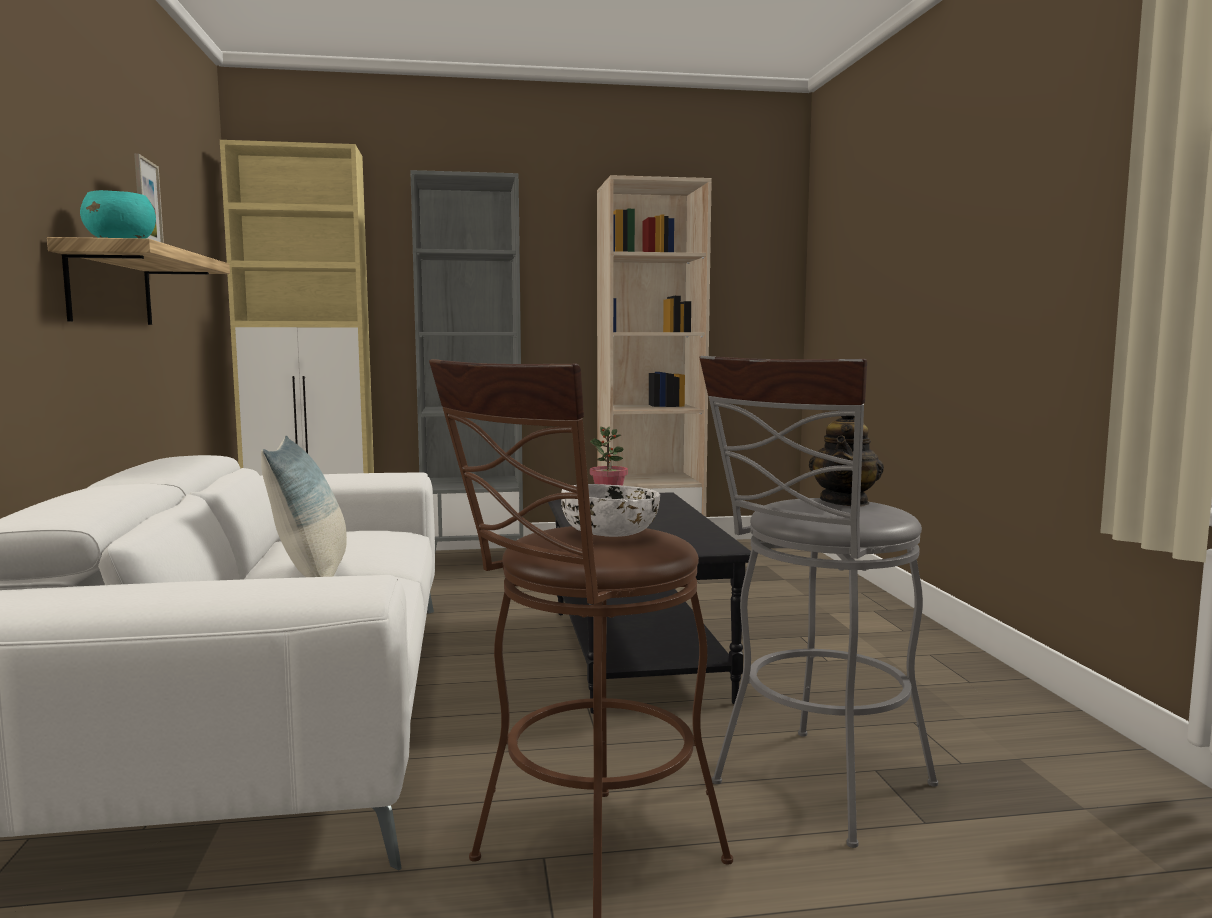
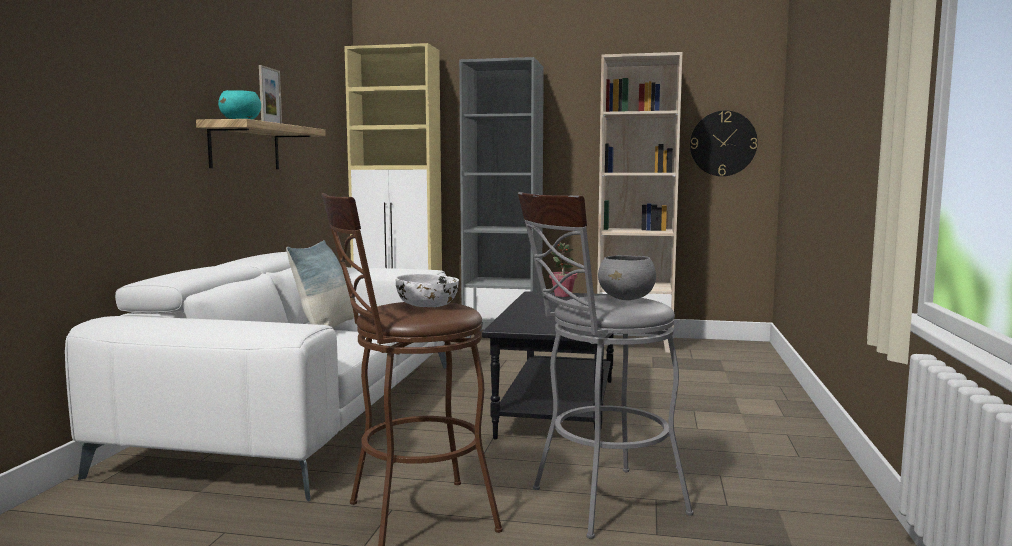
camera: 20 degrees right, 0 degrees up
teapot [809,416,884,506] -> grey bowl [598,255,656,300]
none -> wall clock [690,110,758,176]

